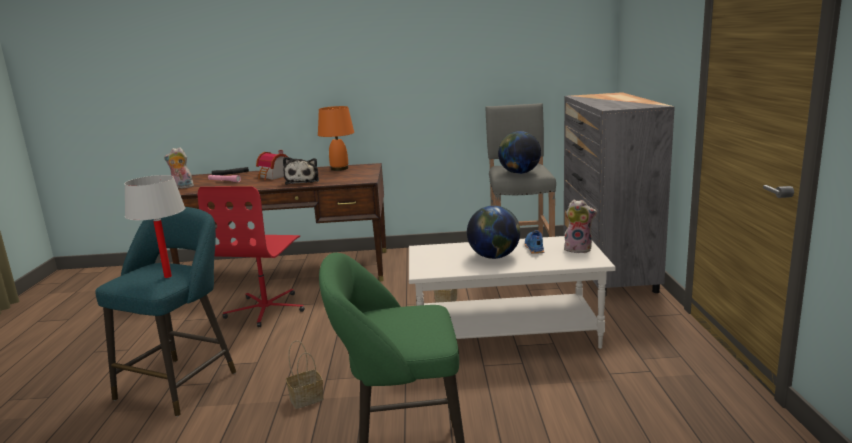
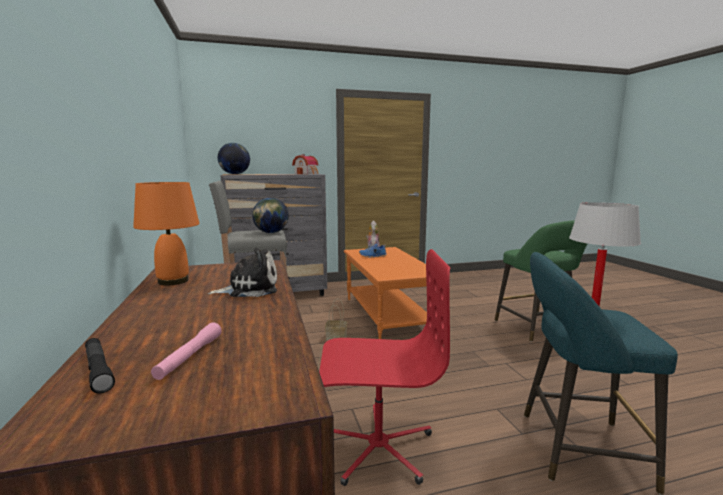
camera: 105 degrees left, 5 degrees down
plush toy [164,147,194,189] -> none
toy house [256,150,288,180] -> toy house moved to [292,154,318,174]
basket [286,340,324,409] -> none
white coffee table [409,236,616,349] -> orange coffee table [344,247,427,339]
globe [467,206,520,259] -> globe moved to [218,143,250,174]

